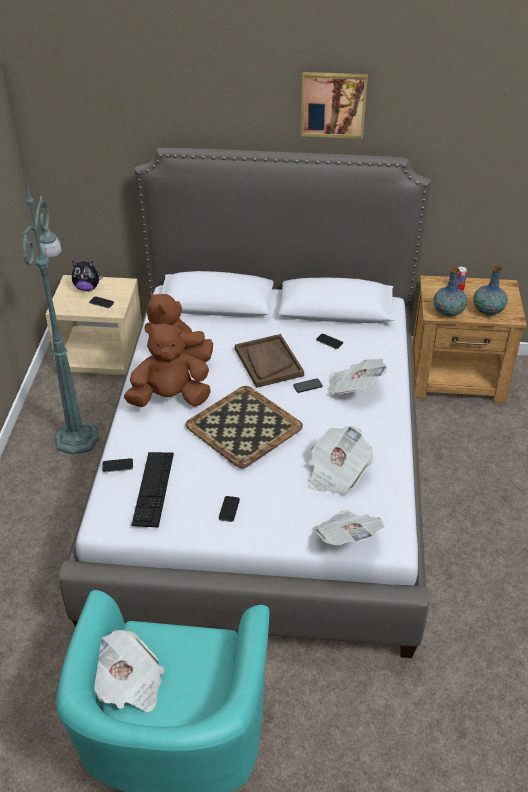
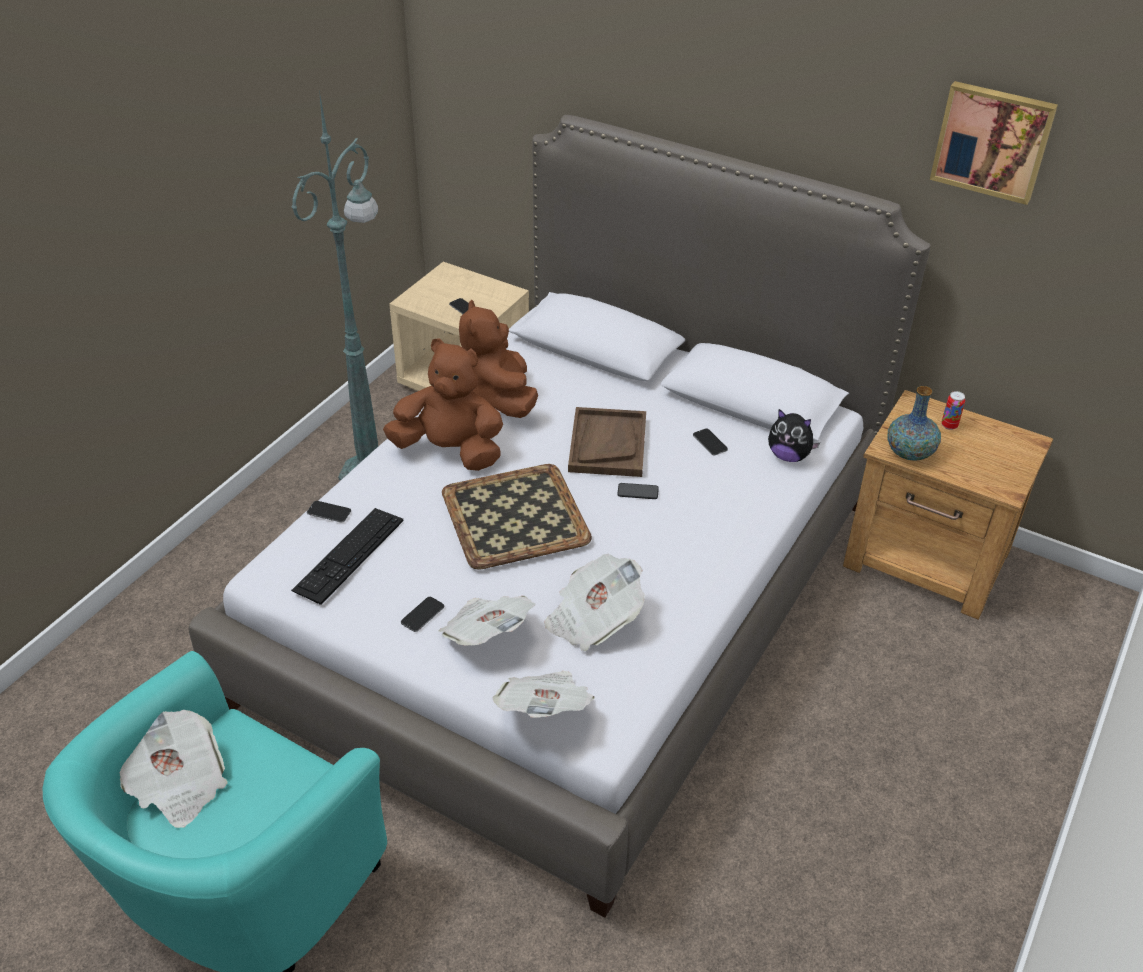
camera: 25 degrees right, 0 degrees up
plush toy [72,261,103,291] -> plush toy moved to [768,409,820,462]
picture [301,72,368,139] -> picture moved to [930,81,1058,205]
newspaper [329,359,387,394] -> newspaper moved to [439,596,536,646]
vase [473,266,508,315] -> none

